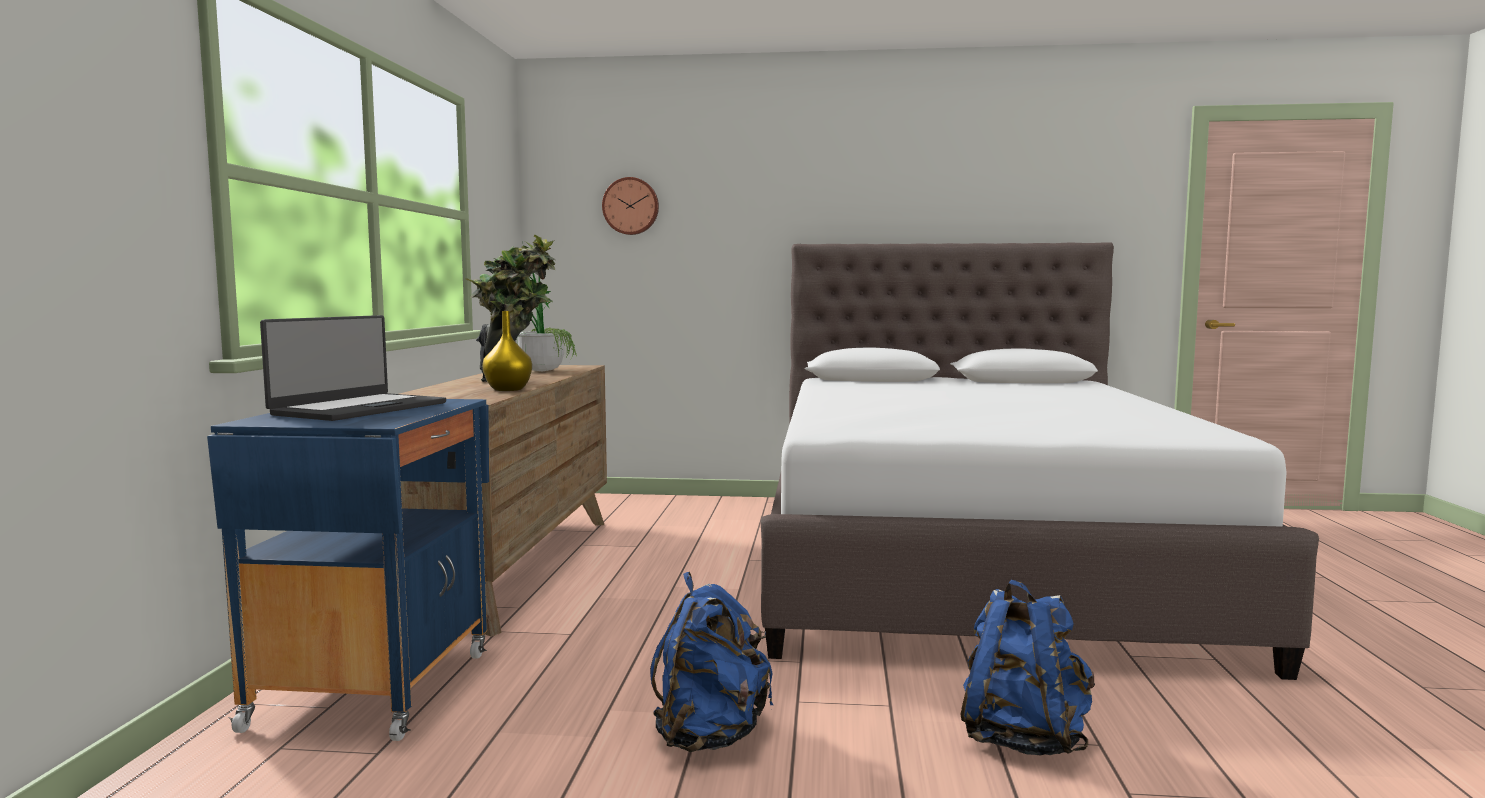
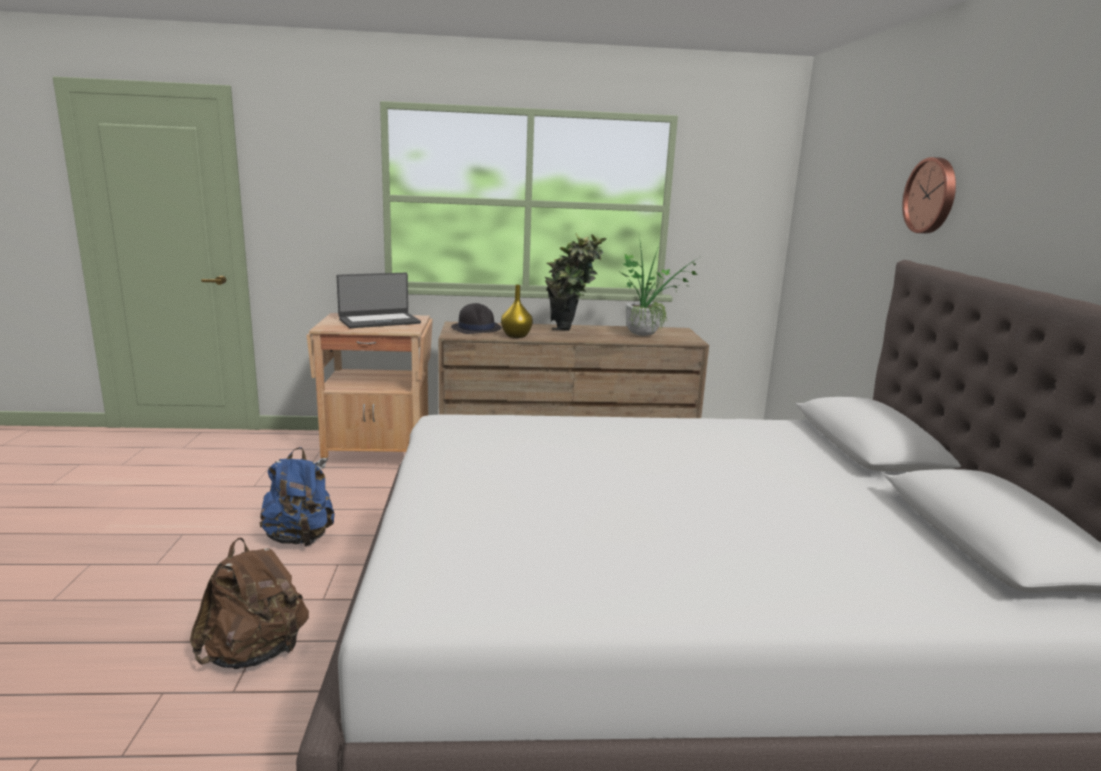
camera: 80 degrees right, 10 degrees up
blue cart [207,399,489,741] -> brown cart [307,313,433,469]
laptop [260,315,446,421] -> laptop turned 45 degrees counterclockwise [337,273,421,328]
wall clock [602,177,659,235] -> wall clock moved to [902,157,956,233]
blue backpack [960,580,1095,755] -> brown backpack [190,538,309,669]
none -> black hat [451,303,502,334]

